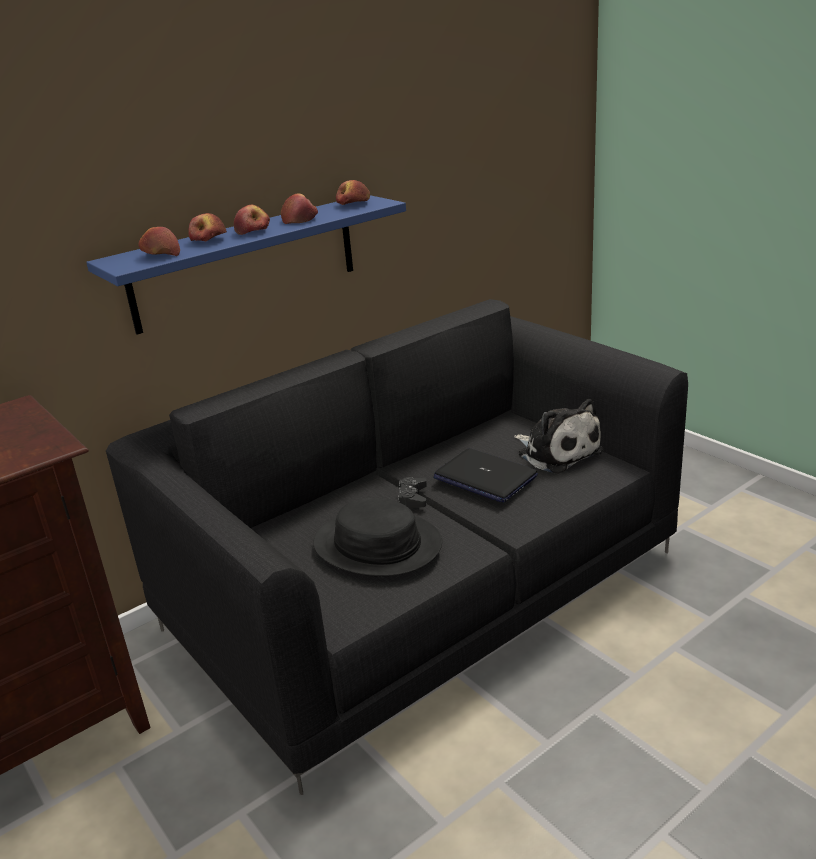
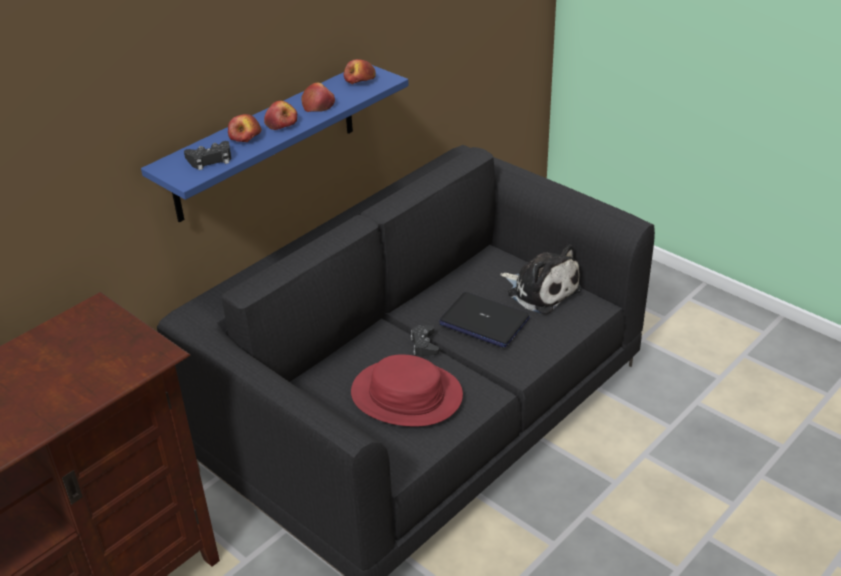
camera: 10 degrees left, 10 degrees up
apple [138,227,180,256] -> black game controller [184,141,231,170]
black hat [313,498,442,576] -> red hat [351,354,463,426]

